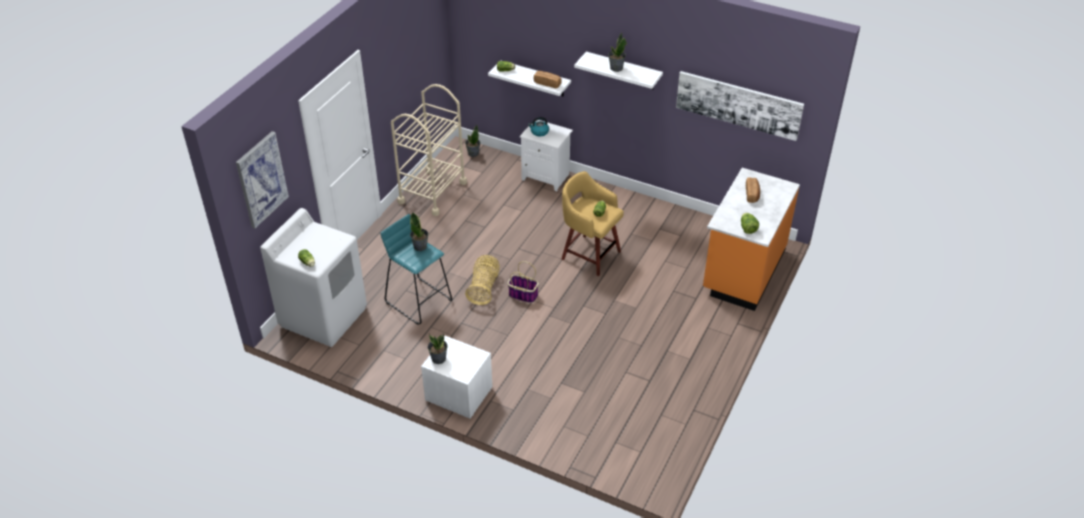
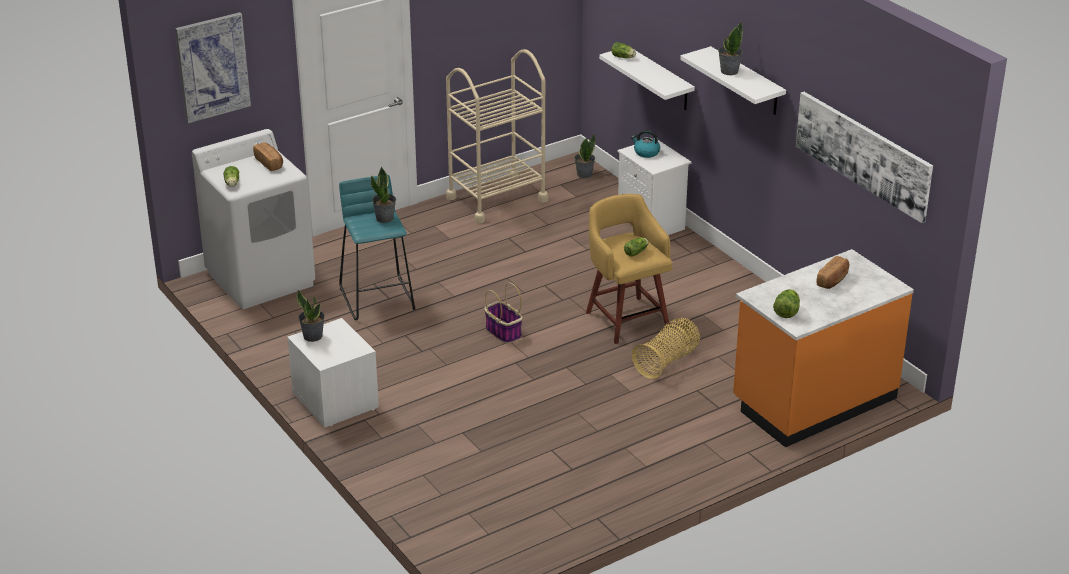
camera: 30 degrees right, 10 degrees down
basket [465,255,500,305] -> basket moved to [632,318,700,379]
bread [534,71,562,88] -> bread moved to [253,142,283,171]

